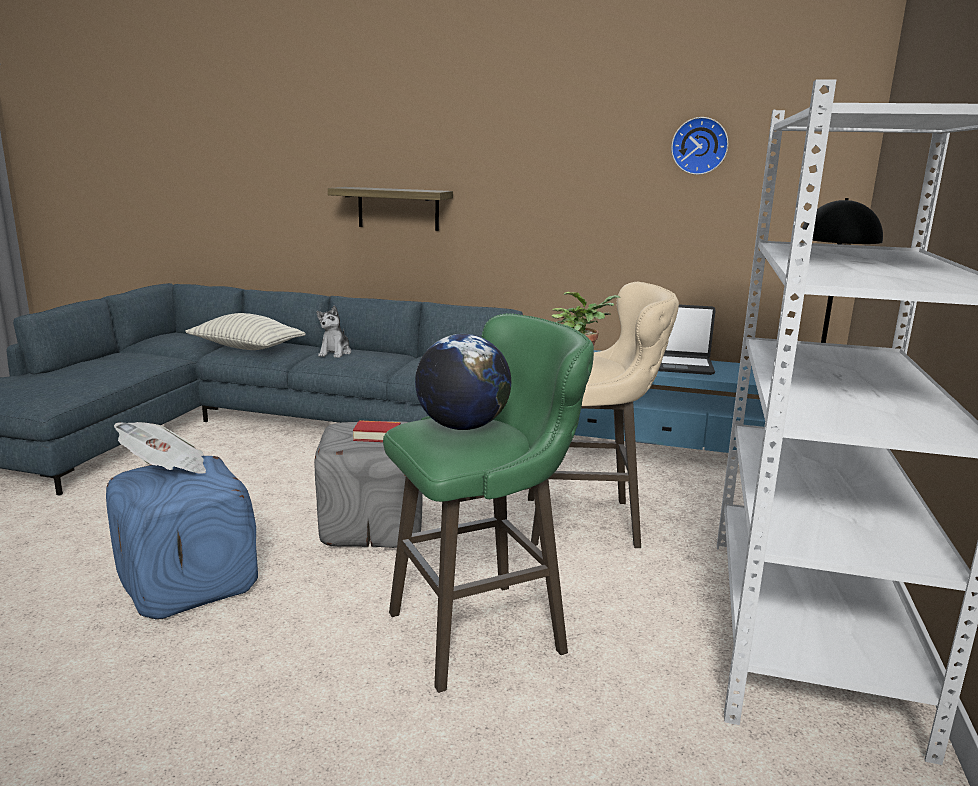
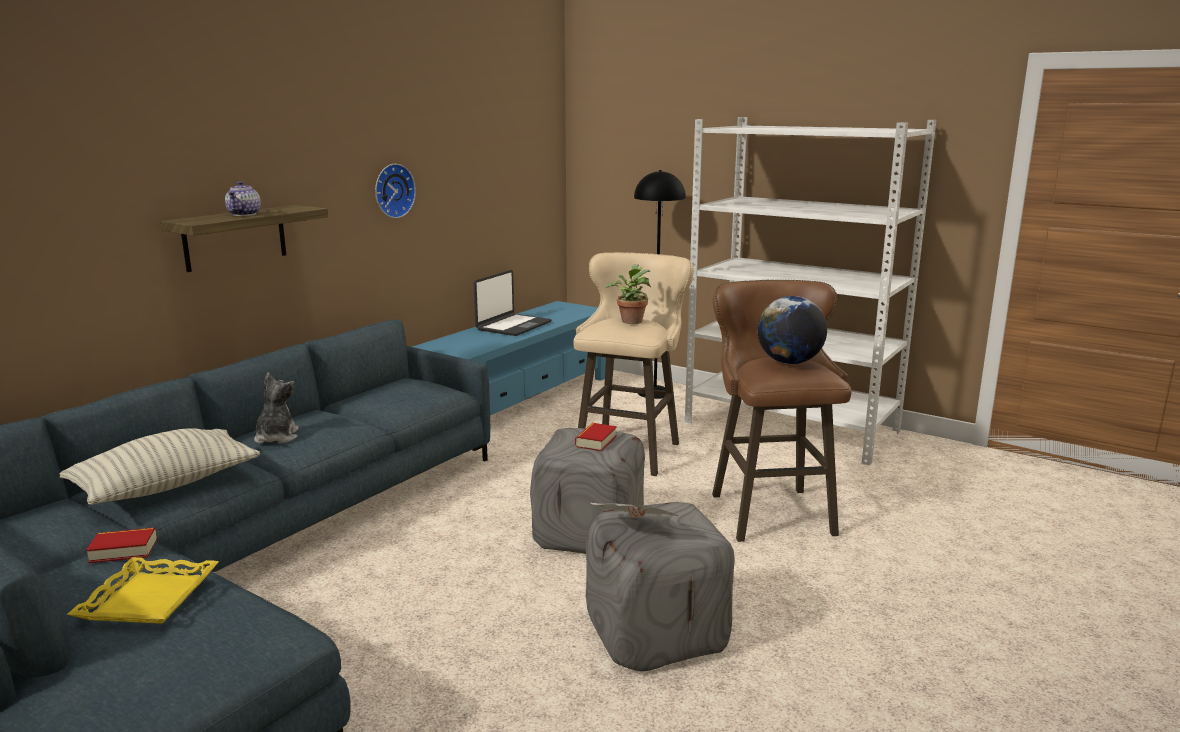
camera: 70 degrees left, 0 degrees up
blue ottoman [106,456,258,620] -> grey ottoman [586,502,735,672]
plush toy [316,305,351,358] -> plush toy turned 120 degrees counterclockwise [254,373,299,444]
green stool [383,313,594,693] -> brown stool [712,280,851,542]
wall clock [671,117,728,175] -> wall clock moved to [375,164,416,218]
none -> yellow tray [67,557,219,624]
none -> book [86,528,157,563]
none -> teapot [225,181,261,216]

